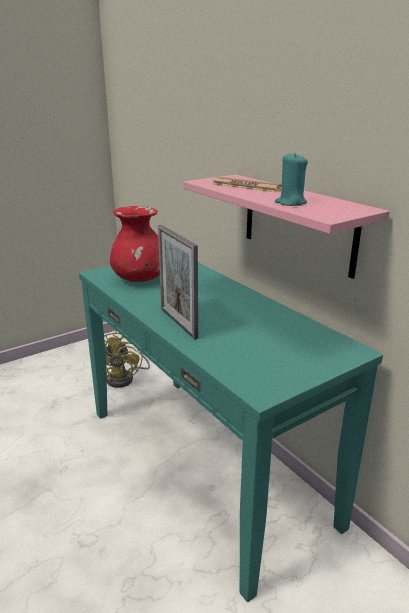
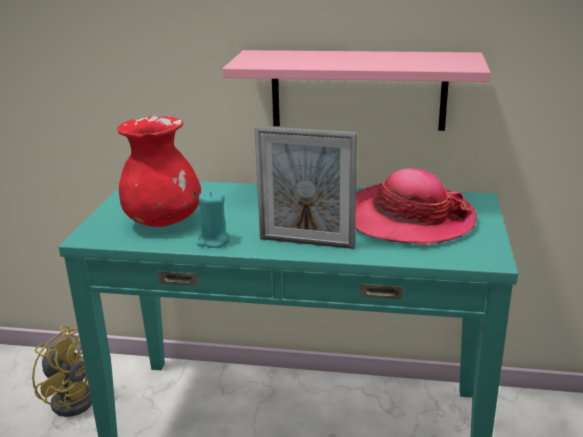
camera: 45 degrees left, 0 degrees up
newspaper [212,177,282,192] -> none
turquoise candle [275,152,308,206] -> turquoise candle moved to [197,191,230,248]
none -> hat [355,168,477,245]

